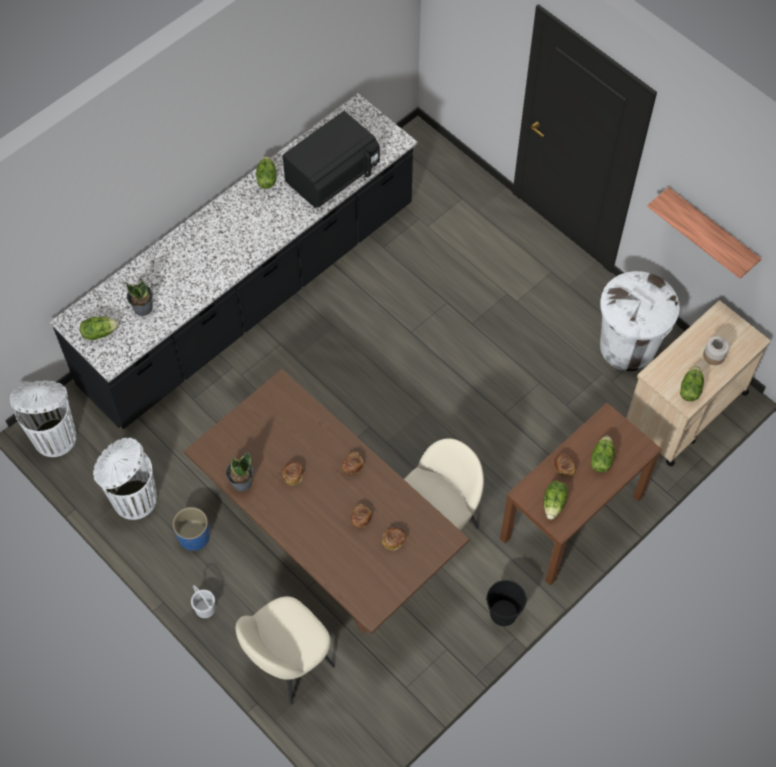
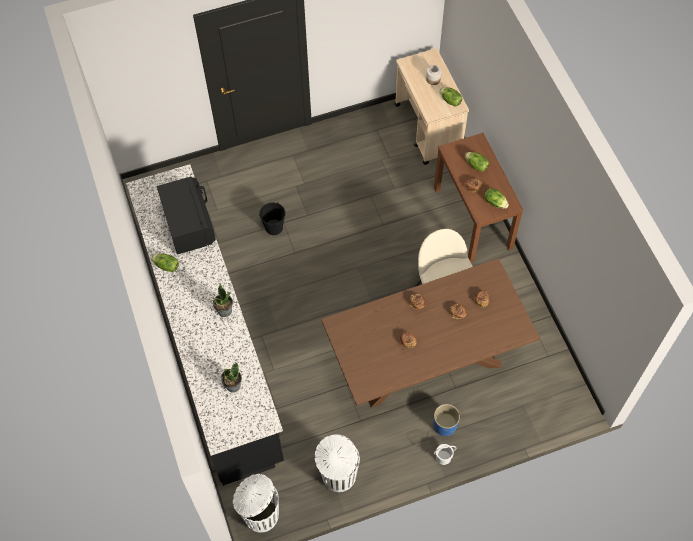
camera: 65 degrees left, 0 degrees up
lettuce [80,317,119,340] -> none
blue planter [173,507,210,551] -> blue planter moved to [433,404,460,436]
potted plant [226,452,253,492] -> potted plant moved to [213,283,233,317]
beige chair [236,596,335,704] -> none
black bucket [486,580,527,626] -> black bucket moved to [259,202,285,235]
white trash can [600,271,680,371] -> none
shelf [647,187,761,279] -> none

